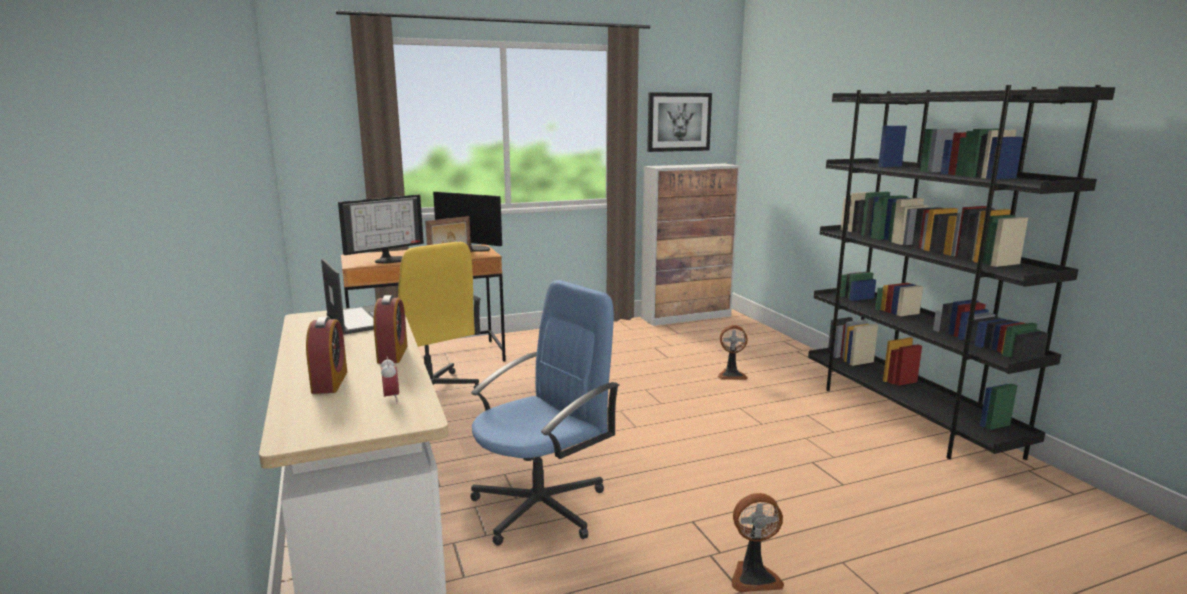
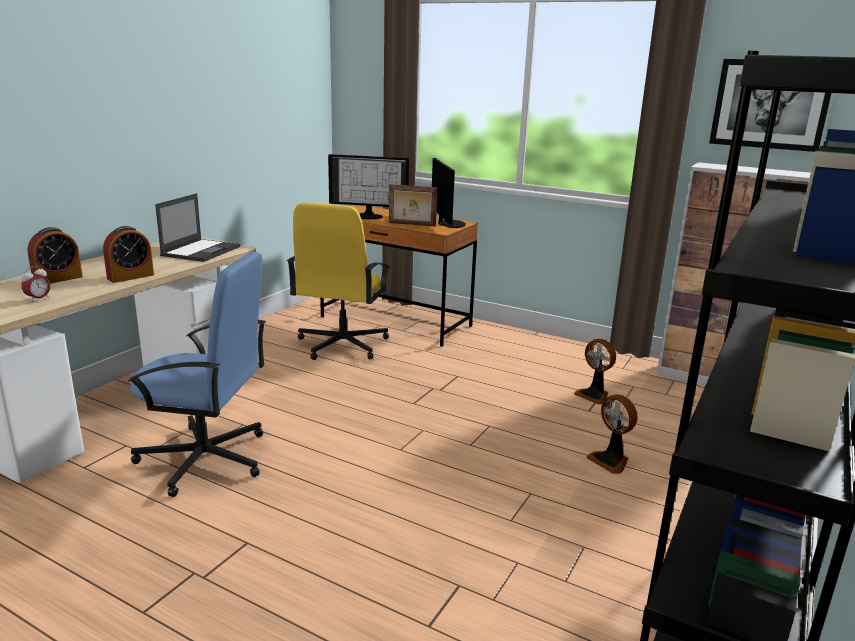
camera: 50 degrees right, 5 degrees up
fan [732,493,784,592] -> fan moved to [574,339,616,405]

